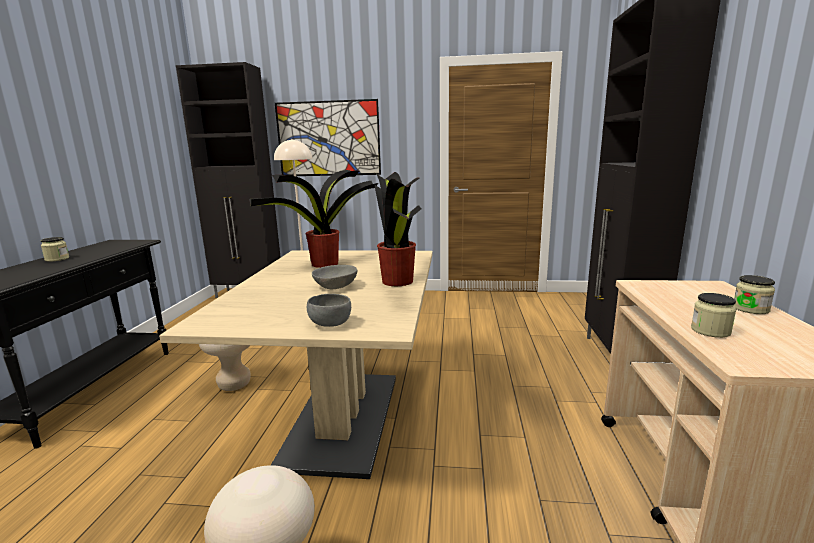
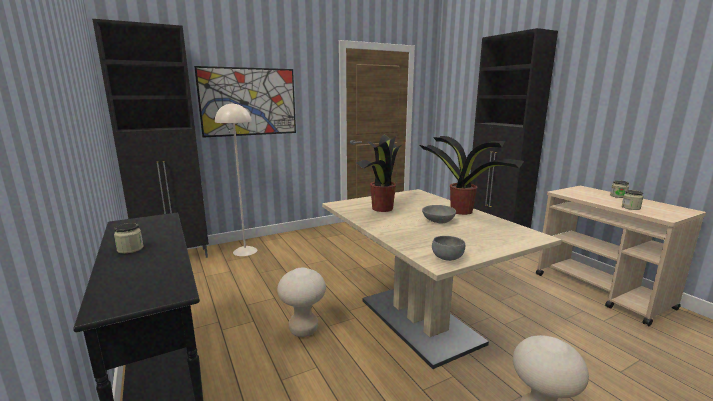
camera: 35 degrees left, 0 degrees up
grey bowl [307,294,351,327] -> grey bowl moved to [432,236,465,261]

